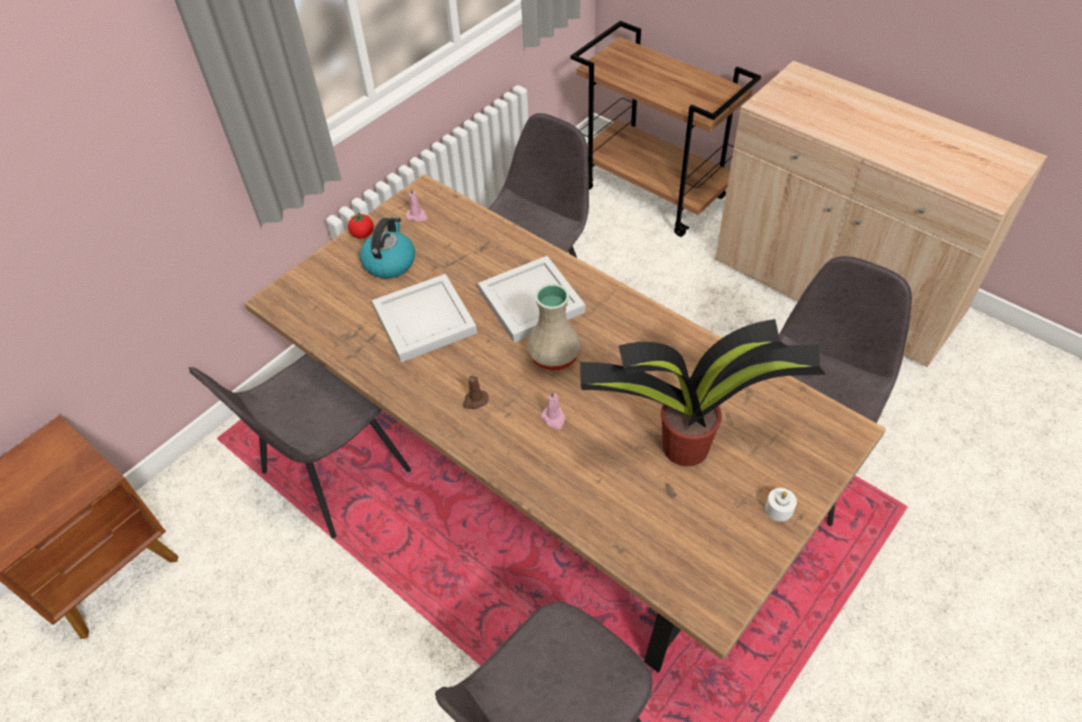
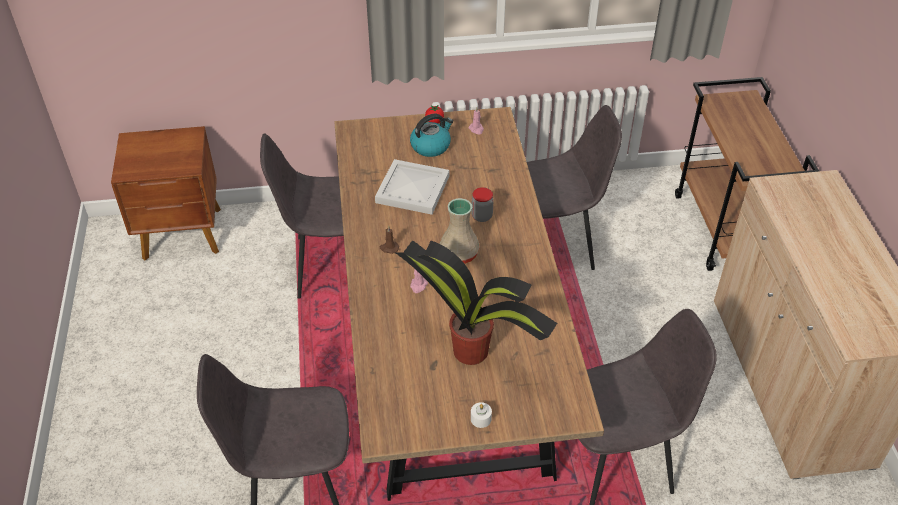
camera: 40 degrees right, 5 degrees down
white tray [478,256,585,342] -> jar [471,187,494,222]

